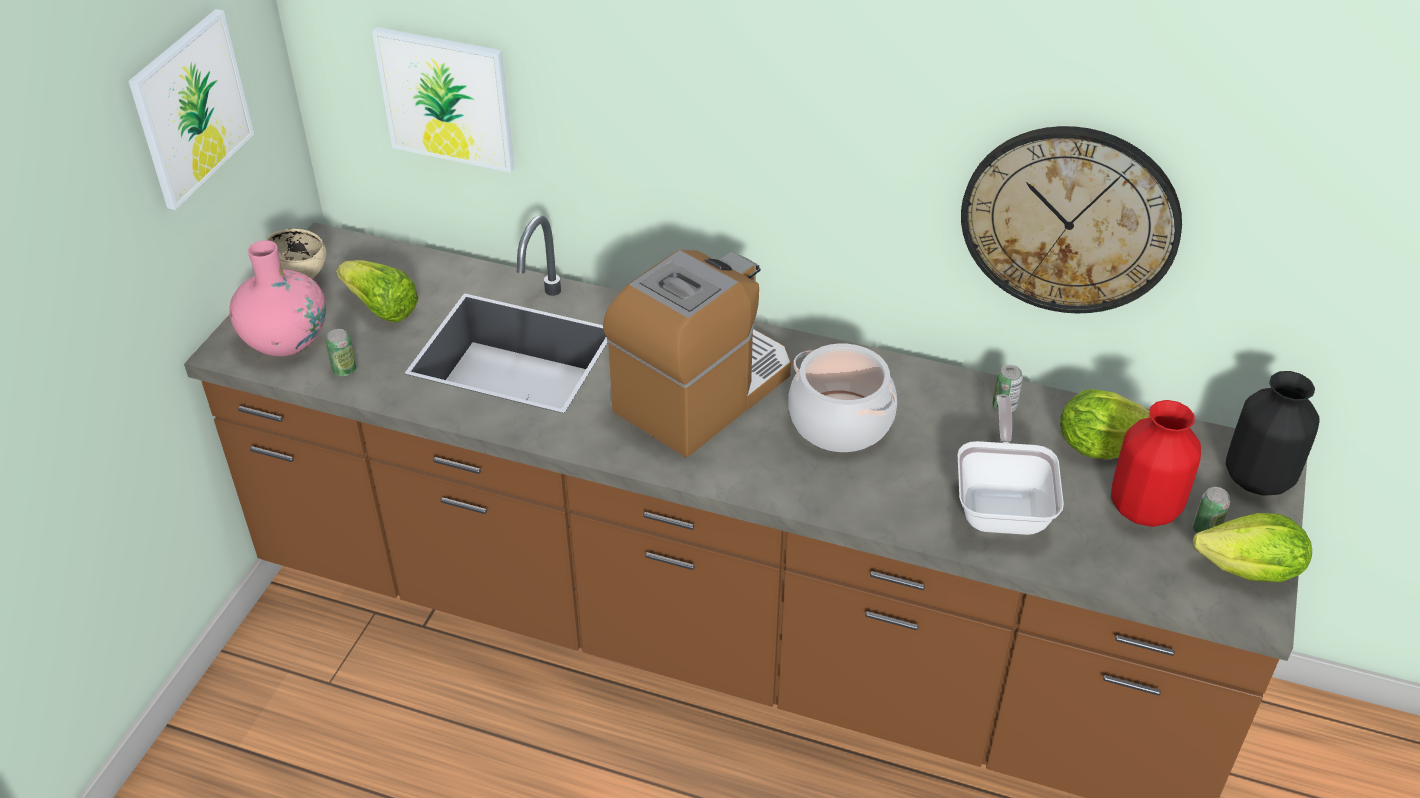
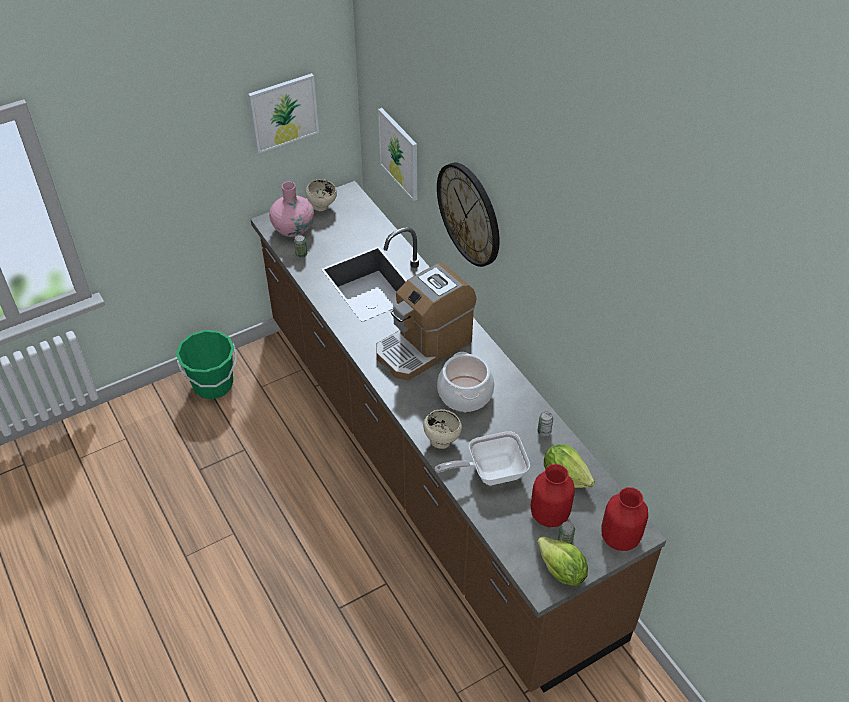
camera: 40 degrees right, 5 degrees up
lettuce [336,260,419,323] -> none
coffee machine [603,250,791,457] -> coffee machine turned 150 degrees clockwise [376,263,476,381]
frying pan [958,394,1064,535] -> frying pan turned 150 degrees counterclockwise [435,431,530,485]
wall clock [961,126,1182,313] -> wall clock moved to [437,163,500,267]
black vase [1226,371,1320,496] -> red vase [601,487,648,551]
none -> green bucket [176,330,237,399]
none -> beige bowl [423,409,462,449]

